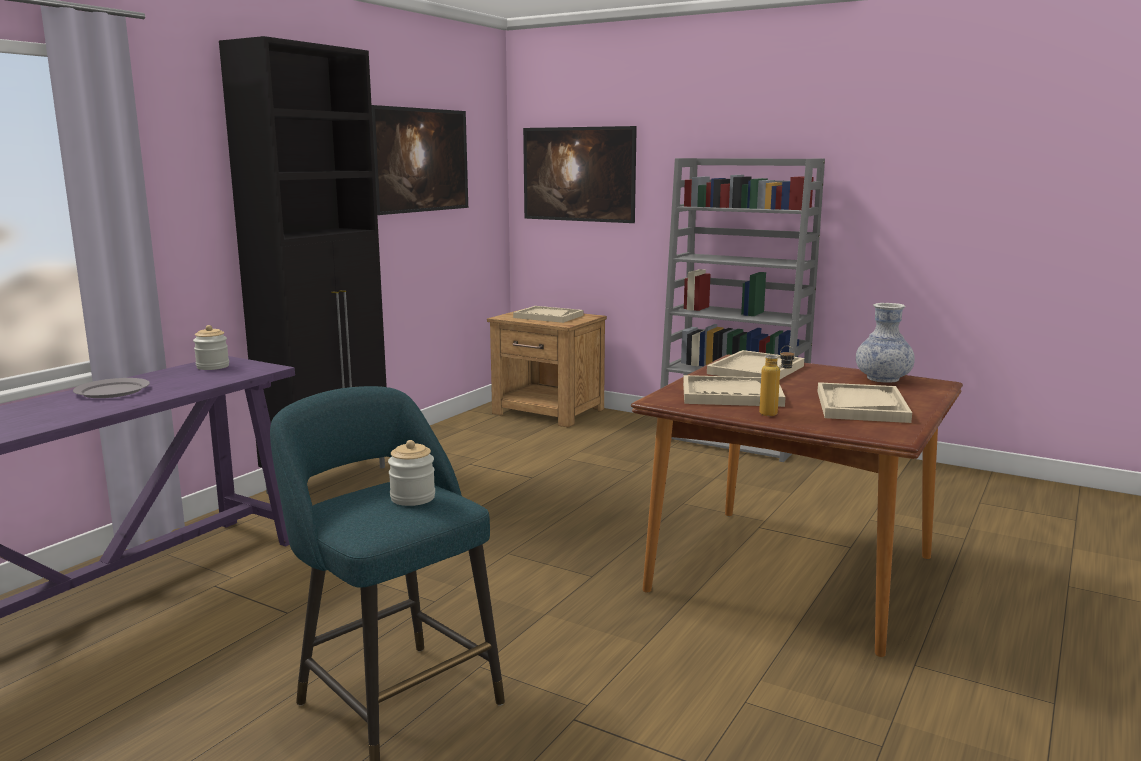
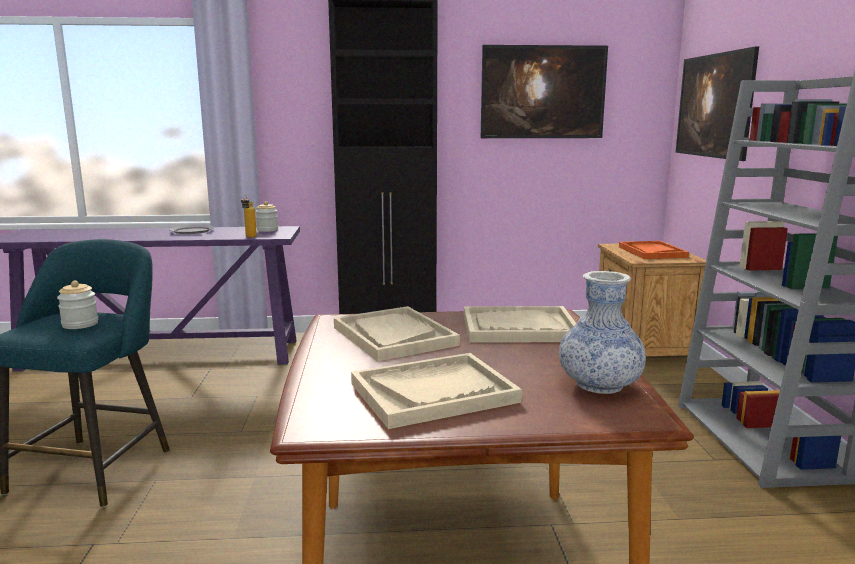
camera: 55 degrees right, 0 degrees up
beige tray [513,306,584,323] -> orange tray [619,241,689,259]
bottle [759,345,795,416] -> bottle moved to [241,196,257,238]

